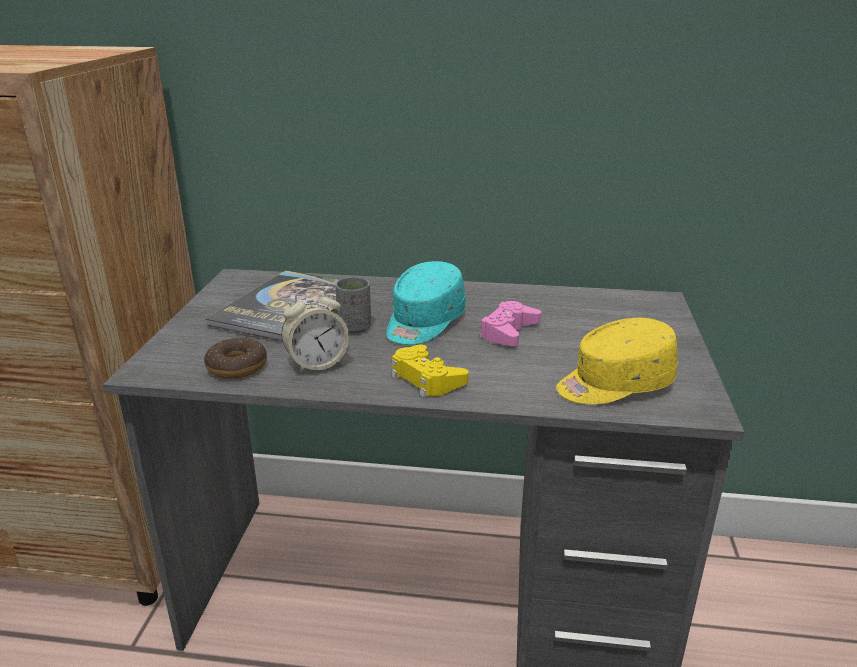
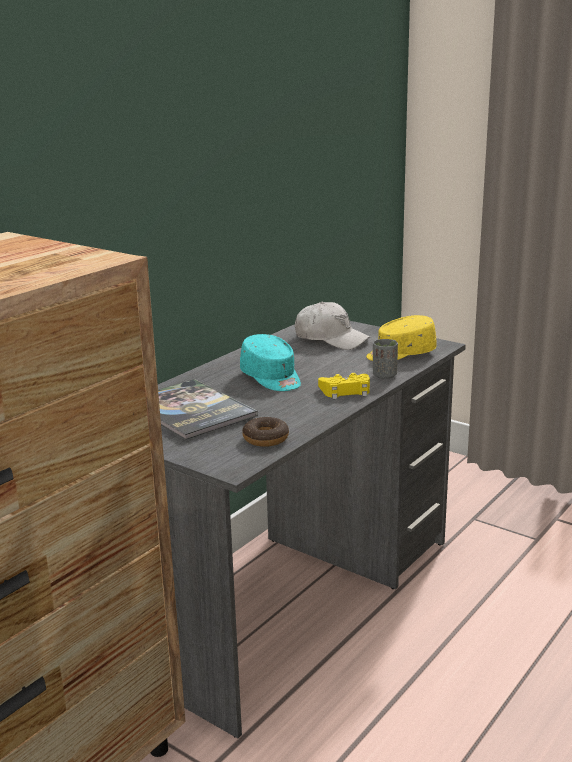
camera: 60 degrees left, 5 degrees down
alarm clock [281,287,349,374] -> none
grey cup [336,277,371,333] -> grey cup moved to [373,339,398,379]
pink game controller [479,301,541,346] -> none
yellow cap [556,318,678,405] -> yellow cap turned 60 degrees clockwise [366,315,437,361]
none -> white cap [295,301,370,350]

